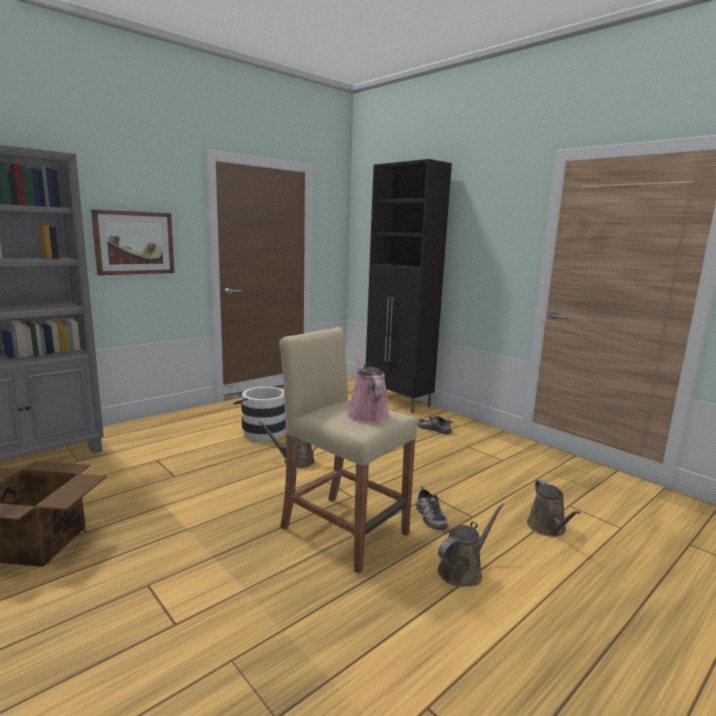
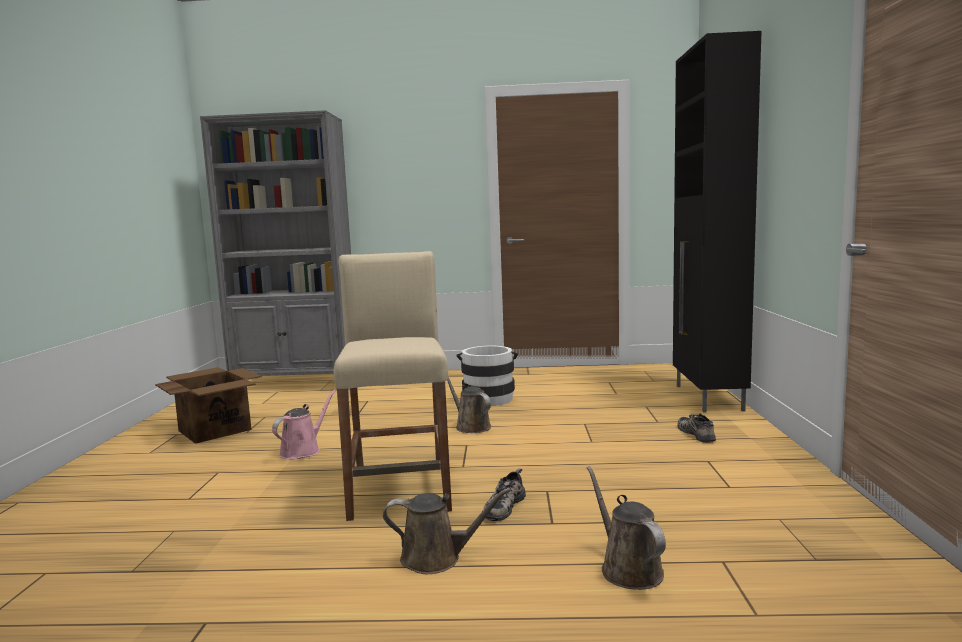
camera: 45 degrees right, 5 degrees down
picture [91,209,174,275] -> none
pink watering can [347,348,390,423] -> pink watering can moved to [272,390,336,459]
brown watering can [527,480,580,537] -> brown watering can turned 120 degrees clockwise [587,466,666,590]

